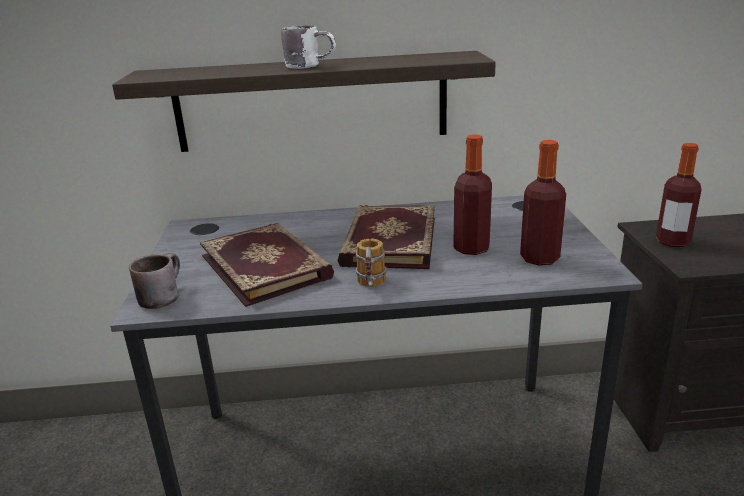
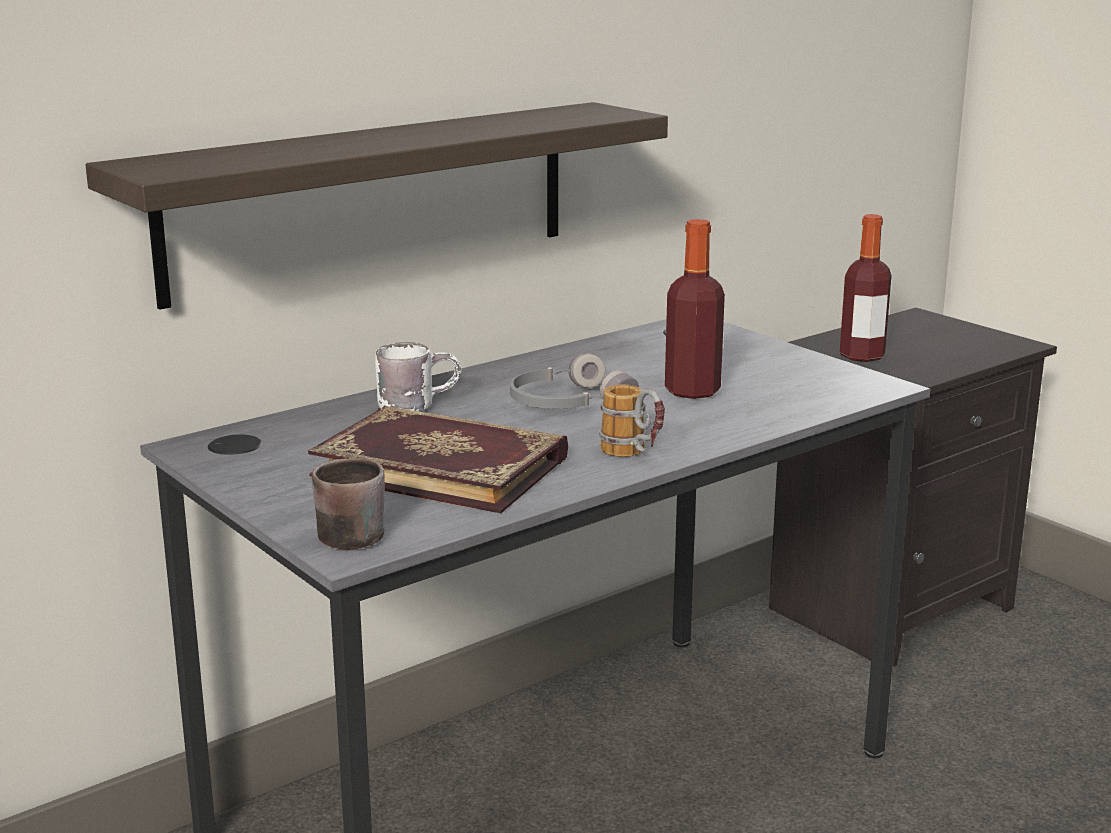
camera: 35 degrees left, 5 degrees down
white mug [281,25,336,69] -> white mug moved to [375,342,461,412]
book [337,205,435,269] -> grey headphones [510,353,639,409]
bottle [520,140,566,266] -> none

